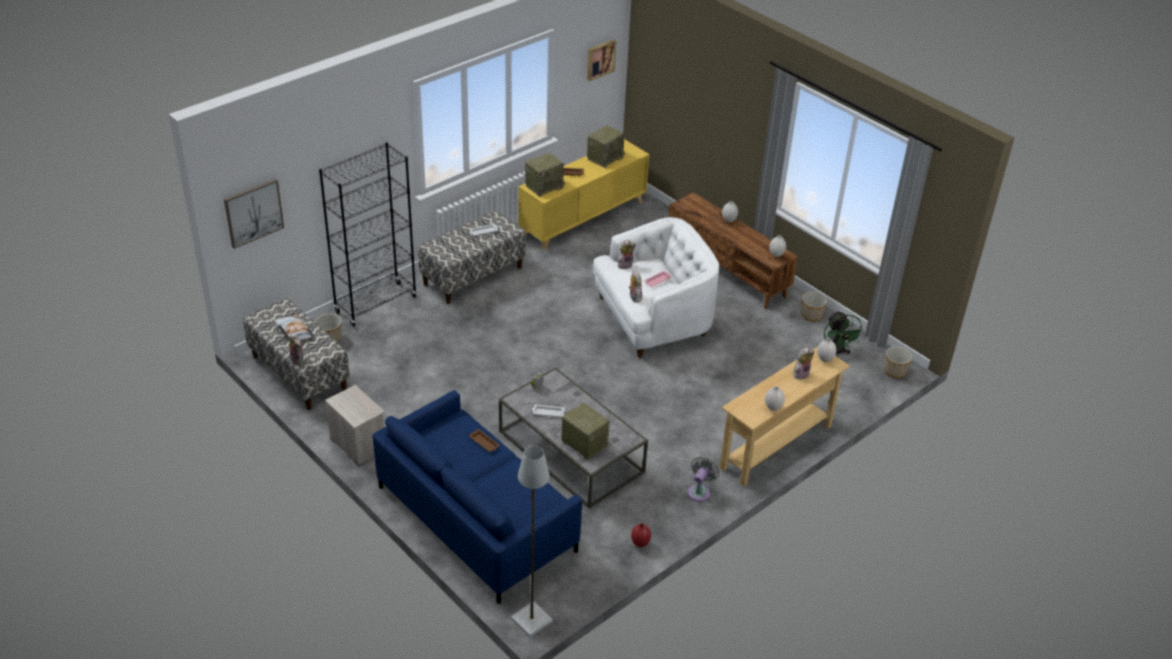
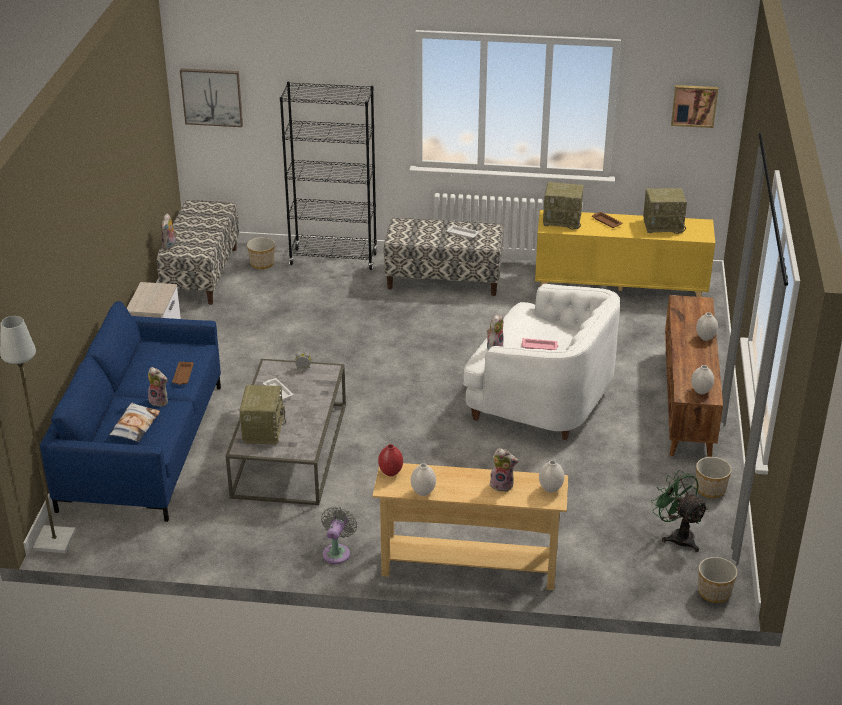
camera: 50 degrees right, 5 degrees down
pillow [274,315,315,340] -> pillow moved to [109,402,160,442]
plush toy [618,240,636,269] -> plush toy moved to [147,367,168,407]
red vase [631,523,651,547] -> red vase moved to [378,444,403,476]
grey fan [688,456,719,502] -> grey fan turned 60 degrees counterclockwise [321,506,357,564]
green fan [824,310,864,356] -> green fan turned 105 degrees clockwise [651,470,708,552]

